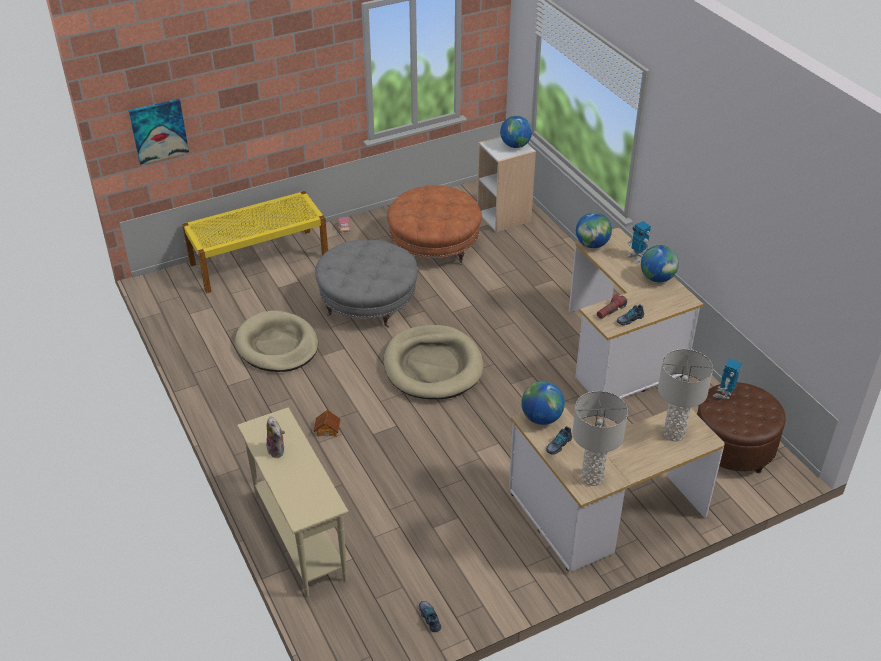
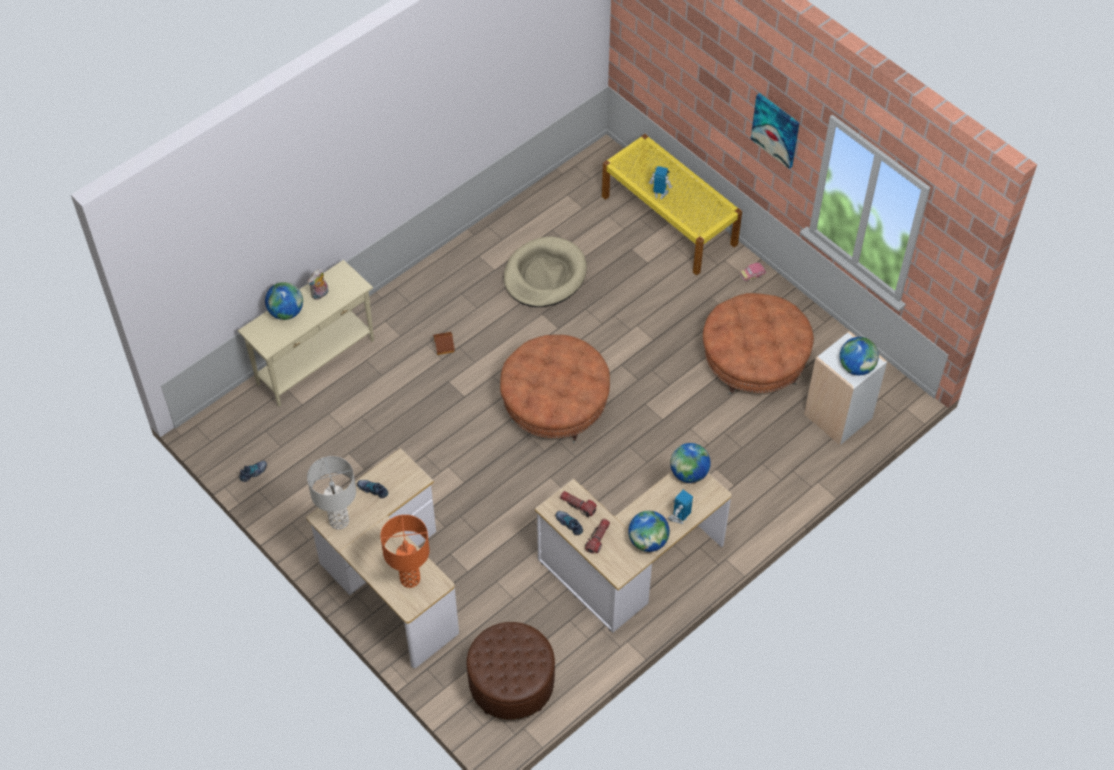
camera: 75 degrees right, 15 degrees up
picture [129,99,189,165] -> picture moved to [751,93,799,169]
grey ottoman [315,240,418,327] -> none
beige dog bed [384,325,483,399] -> brown ottoman [500,335,610,443]
globe [521,381,565,425] -> globe moved to [265,282,303,320]
white table lamp [658,349,713,441] -> orange table lamp [380,515,430,588]
toy robot [713,359,741,399] -> toy robot moved to [649,166,673,199]
none -> flashlight [585,519,610,553]

